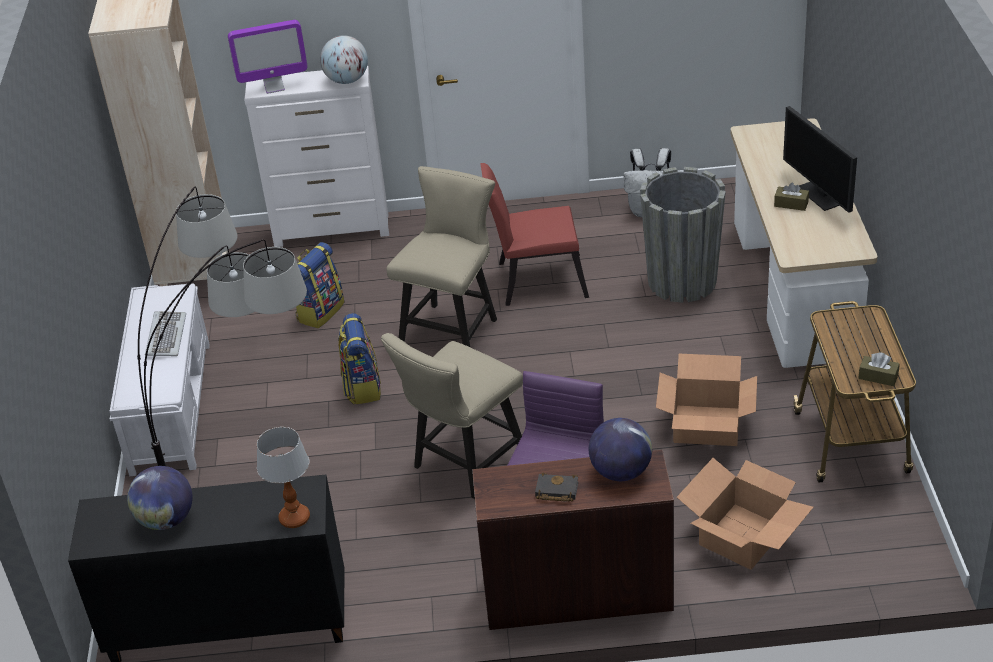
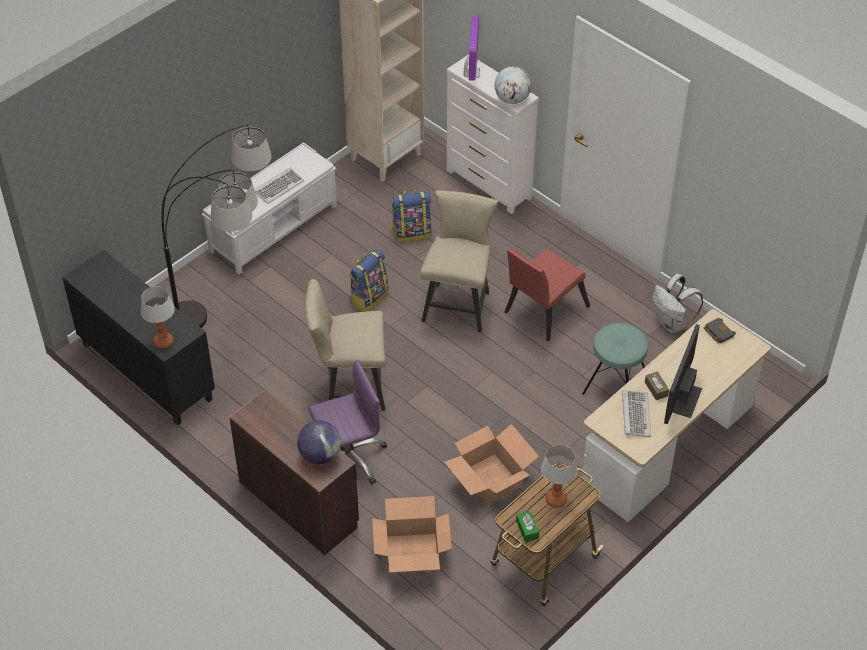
camera: 45 degrees right, 10 degrees up
globe [127,466,193,530] -> none
monitor [228,20,308,94] -> monitor turned 120 degrees counterclockwise [463,16,480,81]
beige chair [387,166,497,347] -> beige chair turned 60 degrees counterclockwise [420,190,498,332]
red chair [480,163,589,306] -> red chair turned 90 degrees counterclockwise [504,248,590,341]
black book [535,473,578,502] -> black book moved to [704,318,736,343]
grey planter [640,167,726,303] -> turquoise stool [582,323,648,395]
brown tissue box [859,352,900,386] -> green tissue box [516,511,539,542]
none -> table lamp [541,445,577,508]
none -> keyboard [622,390,651,437]

